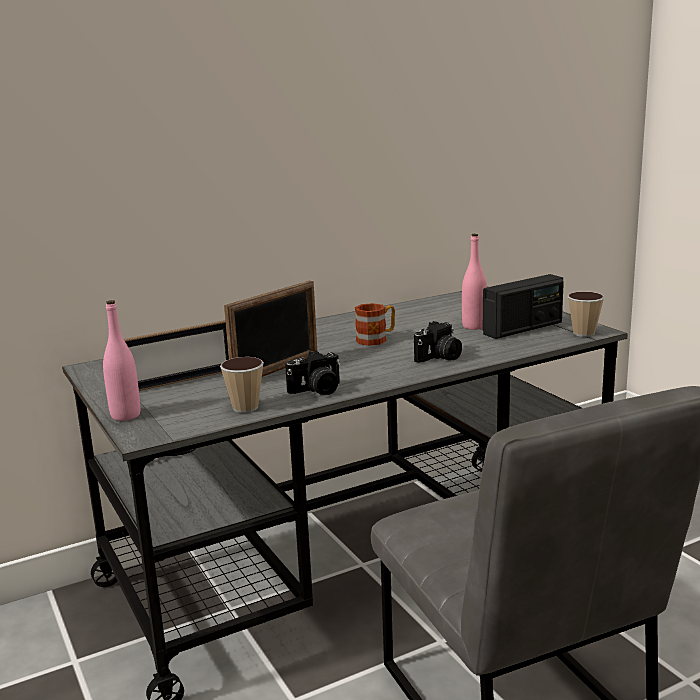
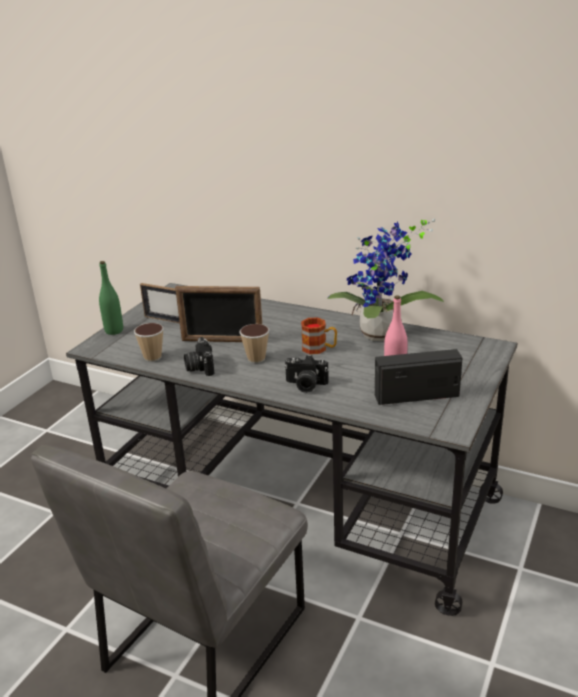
camera: 55 degrees right, 10 degrees up
pink bottle [103,300,140,421] -> green bottle [99,261,123,335]
camera [285,350,340,395] -> camera turned 45 degrees clockwise [184,337,214,376]
radio [483,274,564,339] -> radio turned 150 degrees clockwise [375,349,462,405]
cup [567,292,604,337] -> cup moved to [240,324,269,363]
none -> potted plant [327,219,444,341]

